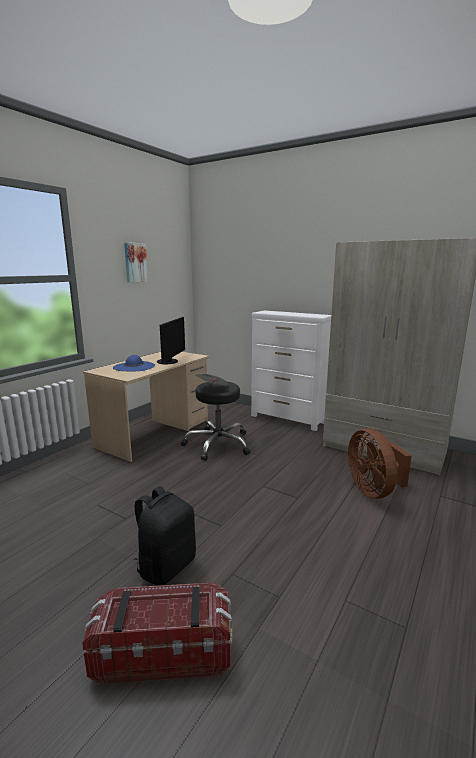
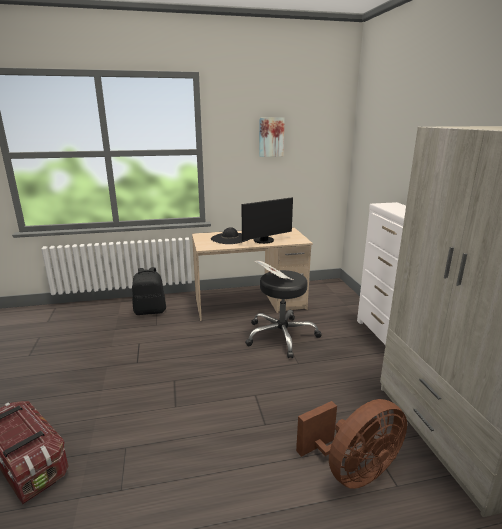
camera: 45 degrees right, 5 degrees up
blue hat [113,355,155,371] -> black hat [211,227,248,244]
black backpack [134,486,196,585] -> black backpack moved to [132,267,166,315]
brown fan [348,429,412,499] -> brown fan turned 150 degrees counterclockwise [296,399,407,489]

